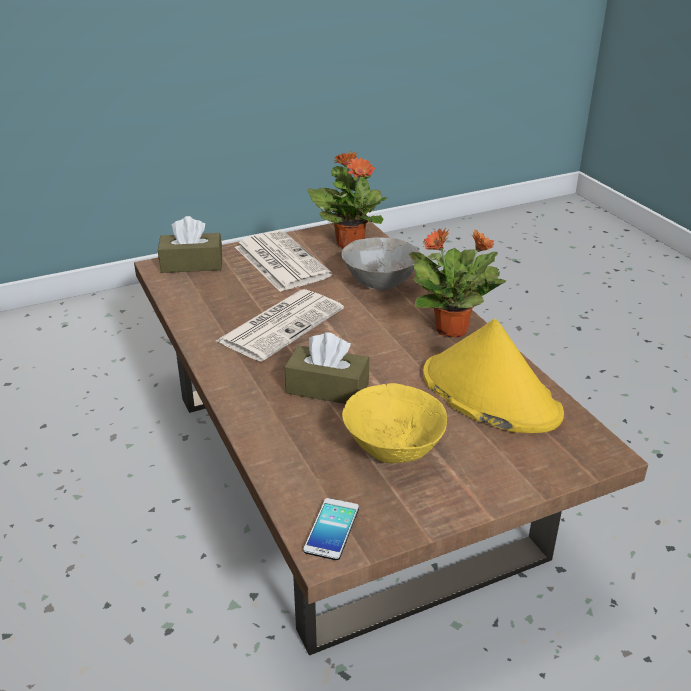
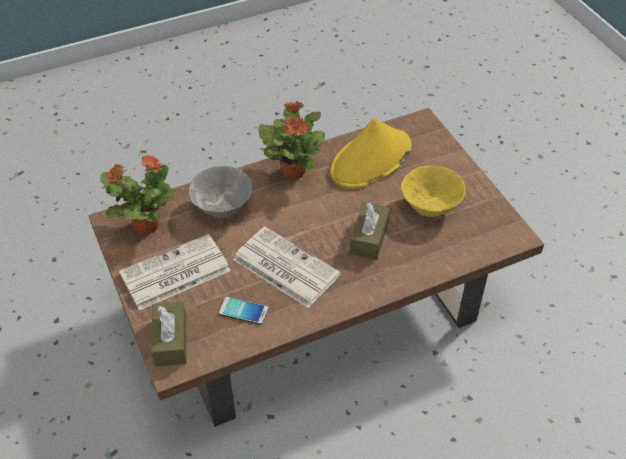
camera: 90 degrees left, 15 degrees up
phone [303,498,359,560] -> phone moved to [219,296,269,325]

